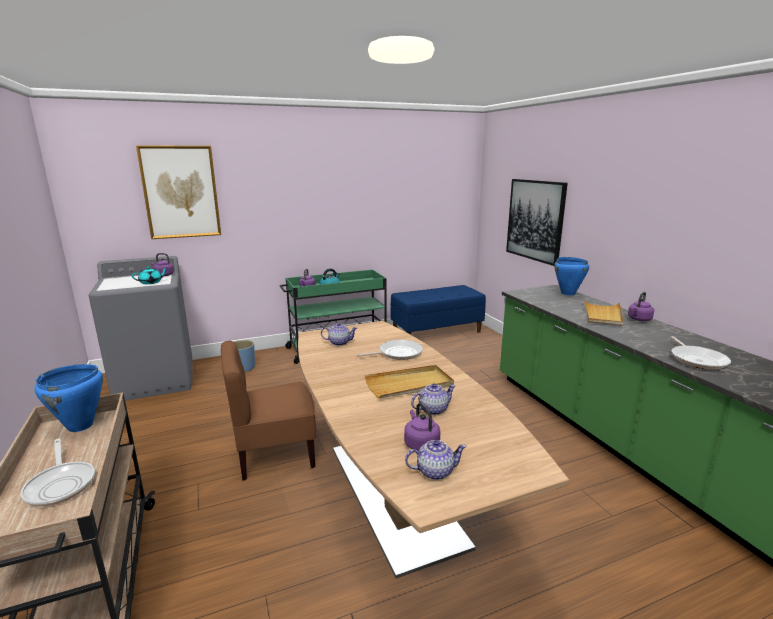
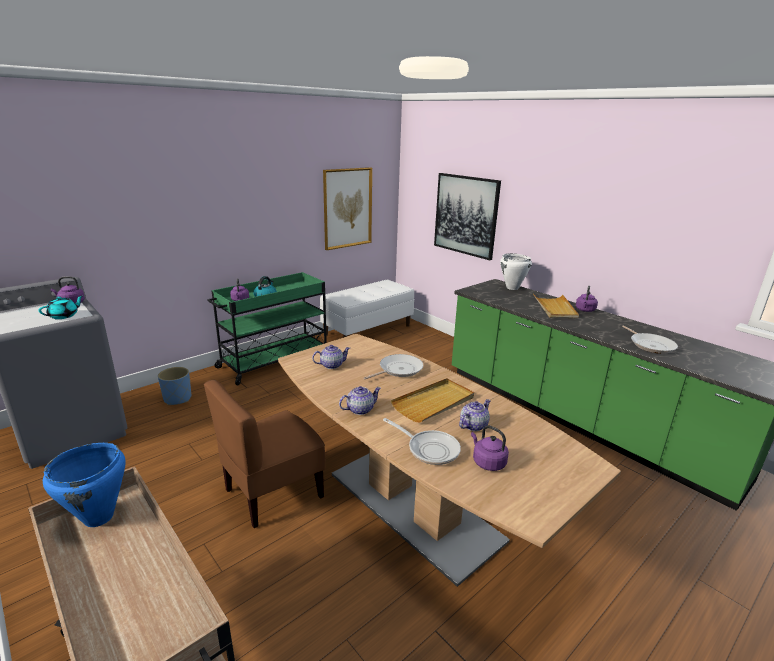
camera: 20 degrees left, 5 degrees up
frying pan [20,438,95,506] -> frying pan moved to [383,418,461,465]
picture [136,145,221,239] -> picture moved to [323,167,372,250]
blue bench [390,285,486,335] -> white bench [320,280,414,338]
teapot [405,440,467,480] -> teapot moved to [339,386,381,415]
blue cooking pot [554,257,589,295] -> white cooking pot [500,253,532,290]

